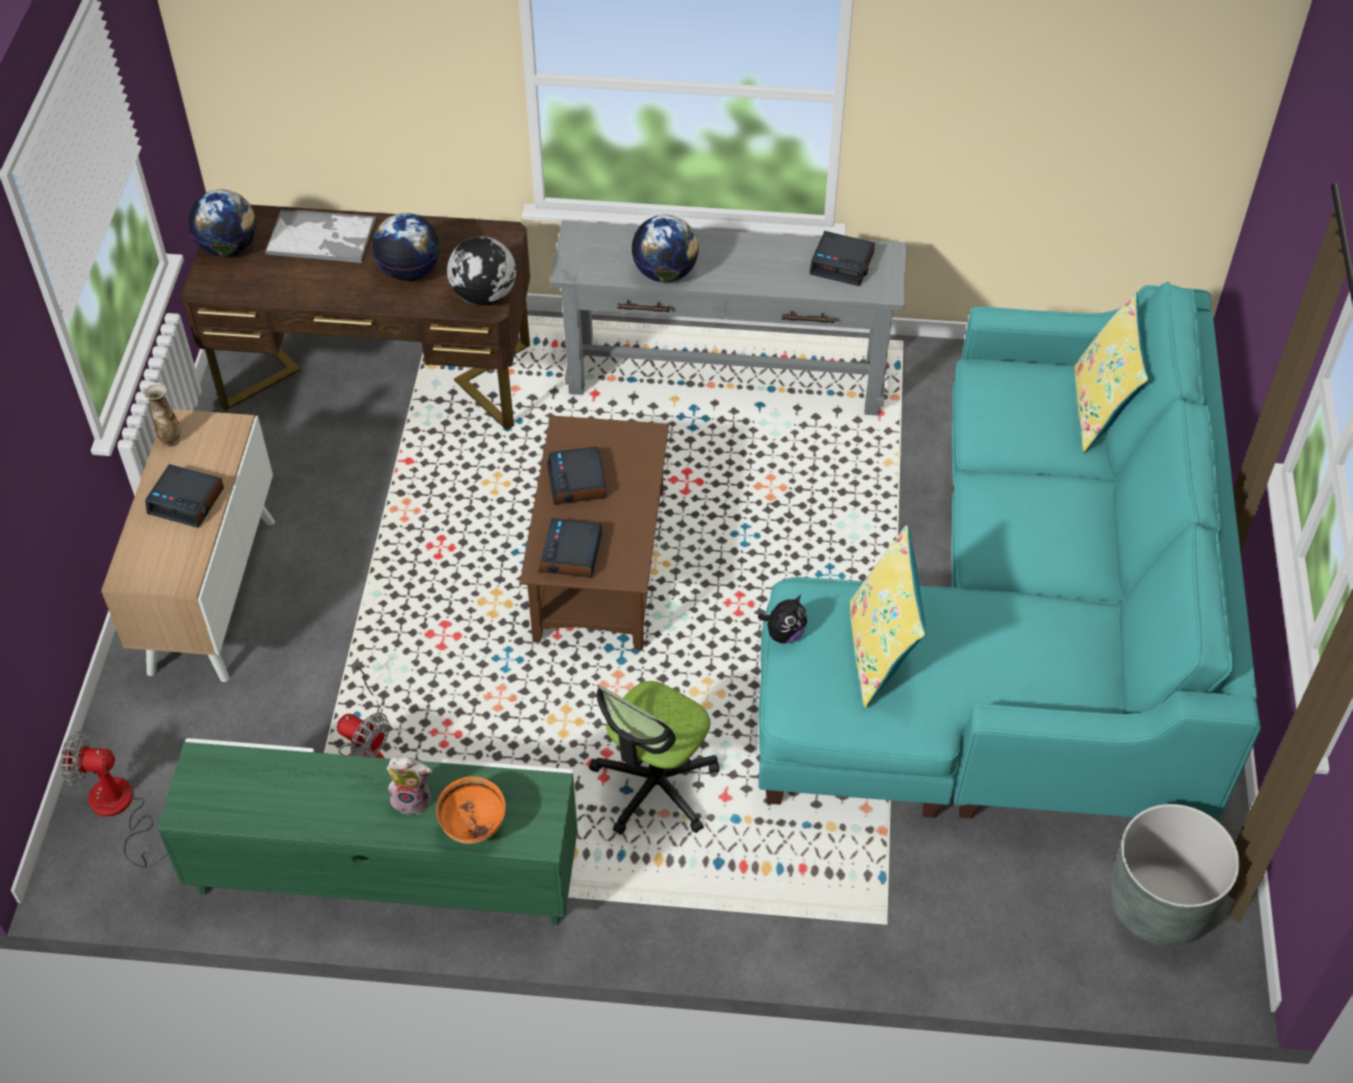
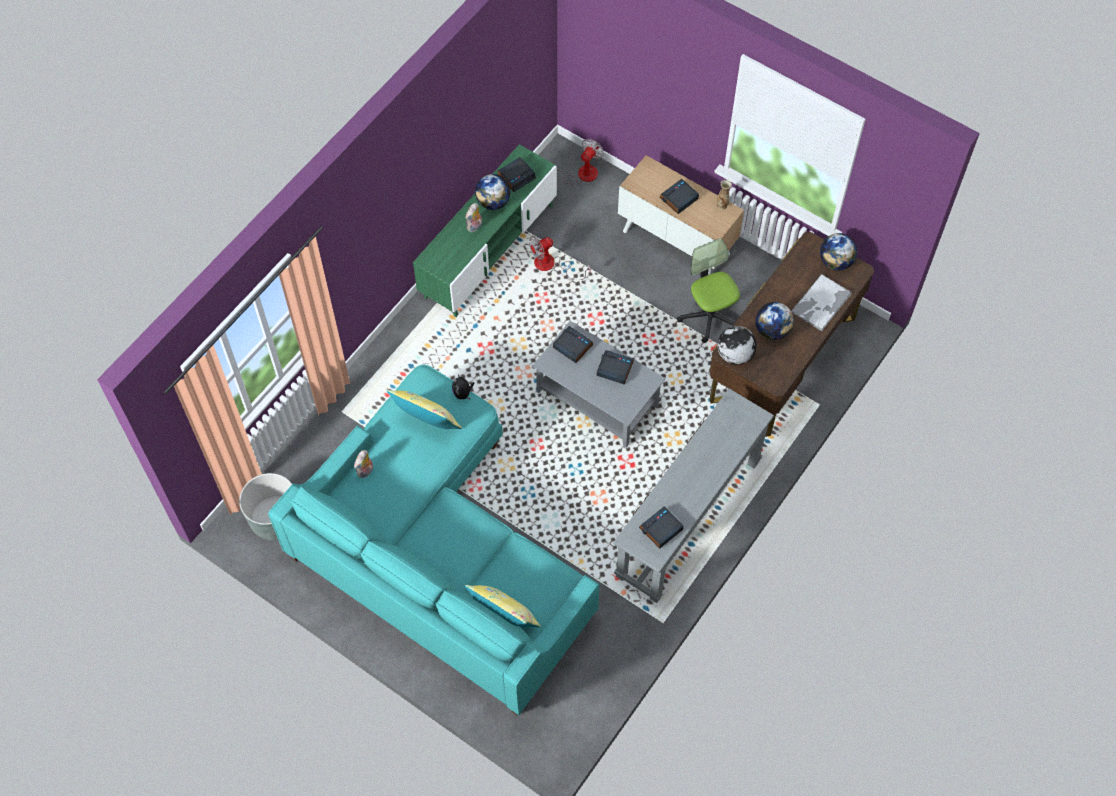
camera: 120 degrees right, 10 degrees up
orange bowl [436,776,506,844] -> none
brown coffee table [520,415,669,651] -> grey coffee table [532,321,666,448]
office chair [589,681,719,835] -> office chair moved to [677,239,740,343]
globe [631,215,699,283] -> globe moved to [475,174,511,210]
none -> plush toy [354,450,374,478]
none -> alarm clock [497,157,536,192]

